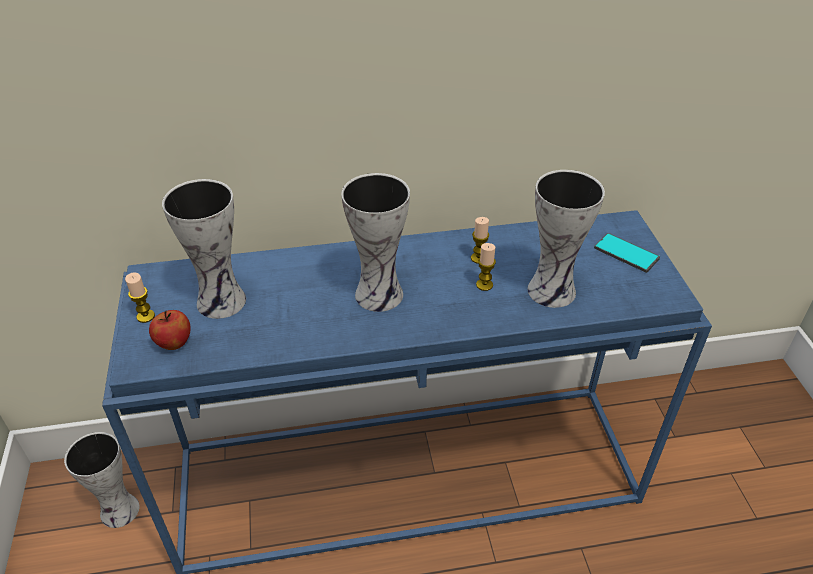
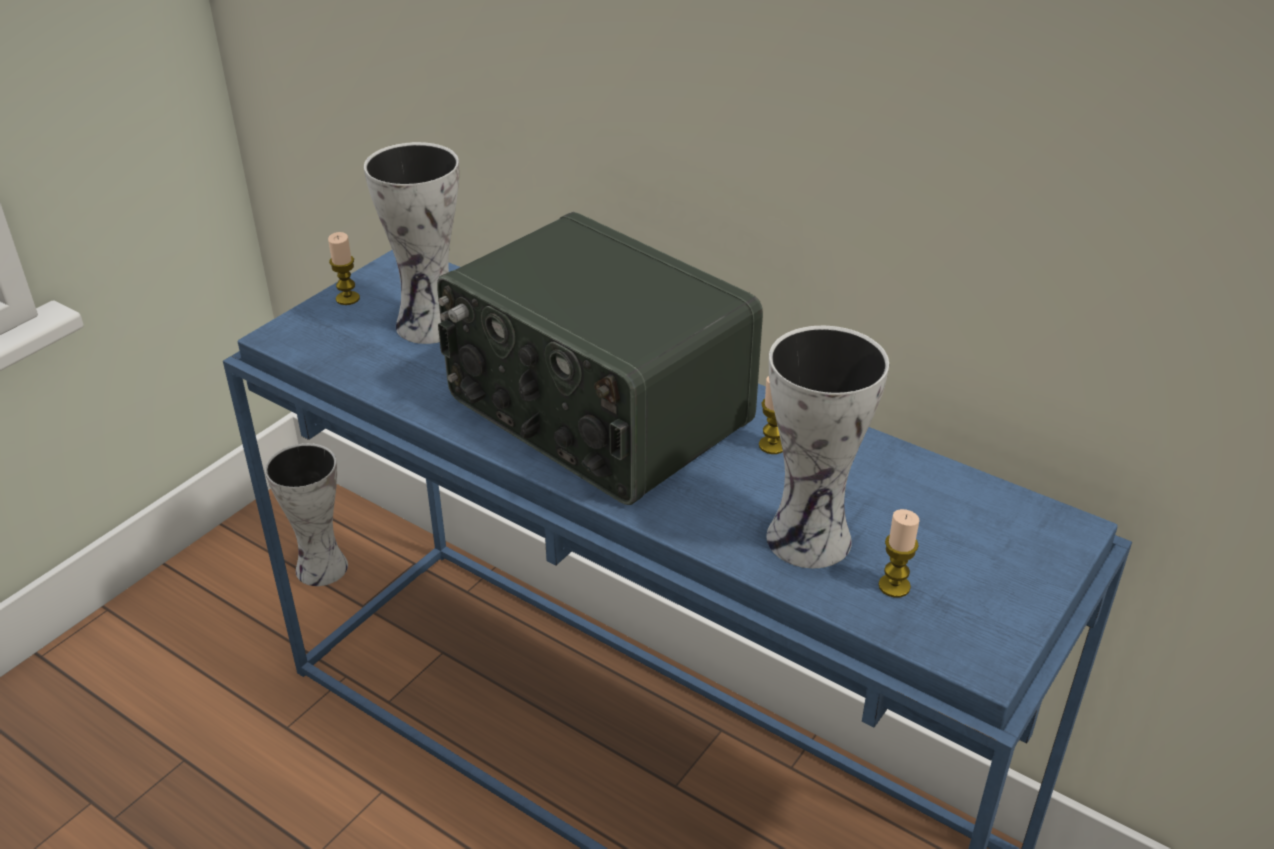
camera: 45 degrees right, 5 degrees down
apple [149,310,191,350] -> none
vase [341,173,410,312] -> radio [437,212,763,505]
candle [476,243,496,291] -> candle moved to [878,509,920,598]
phone [594,233,660,273] -> none

